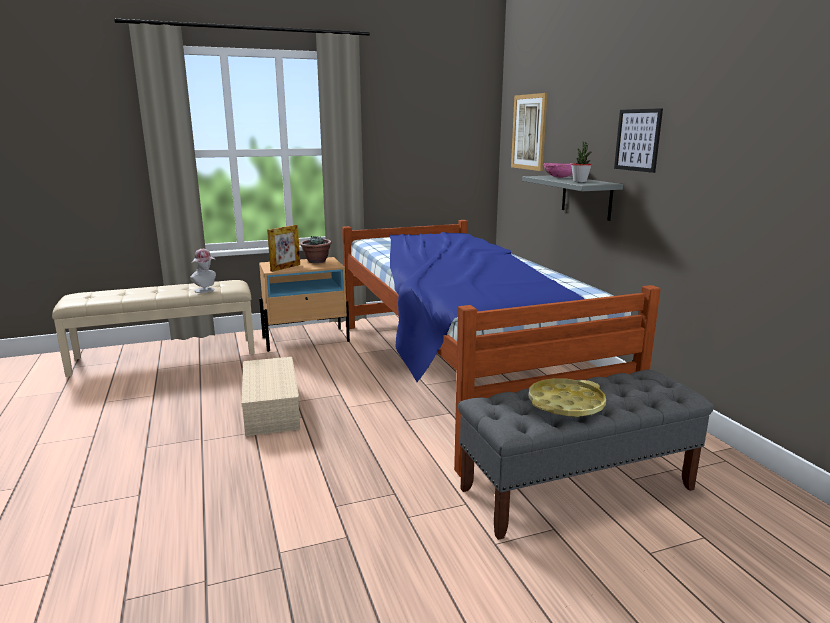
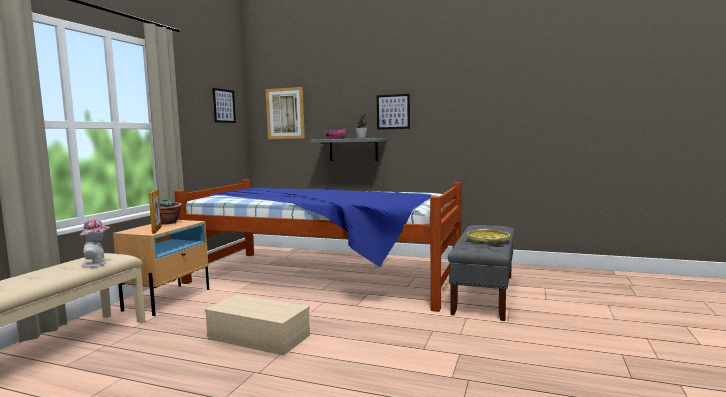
camera: 50 degrees left, 10 degrees down
none -> picture [212,88,236,123]

